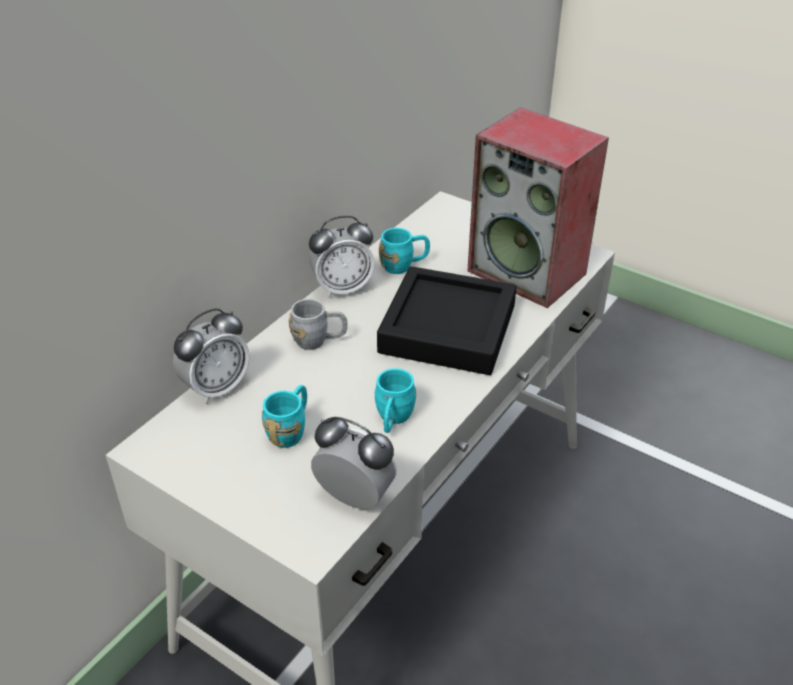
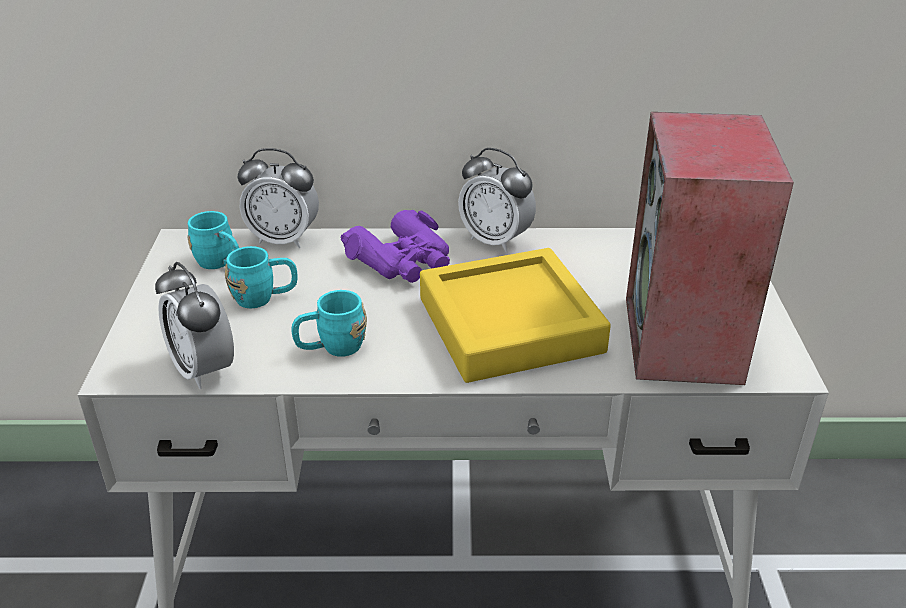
camera: 55 degrees right, 5 degrees down
grey mug [289,299,347,350] -> purple binoculars [340,210,450,283]
alarm clock [311,417,397,509] -> alarm clock turned 150 degrees clockwise [155,262,234,389]
black tray [377,266,516,375] -> yellow tray [420,248,611,383]
turquoise mug [379,228,430,274] -> turquoise mug moved to [187,211,239,269]

